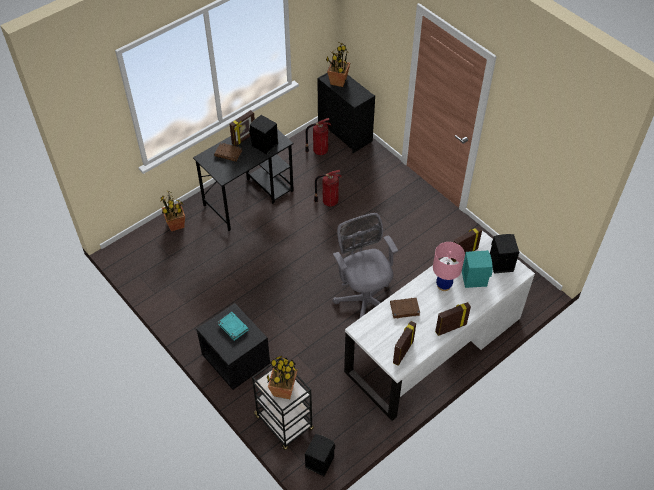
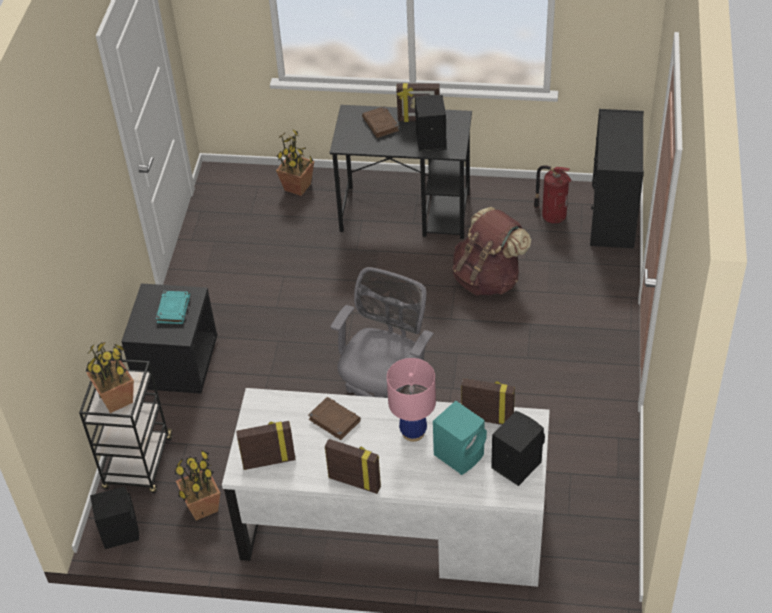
camera: 50 degrees right, 5 degrees down
fire extinguisher [314,170,342,207] -> brown backpack [453,207,531,296]
potted plant [326,42,350,87] -> potted plant moved to [174,450,220,521]

